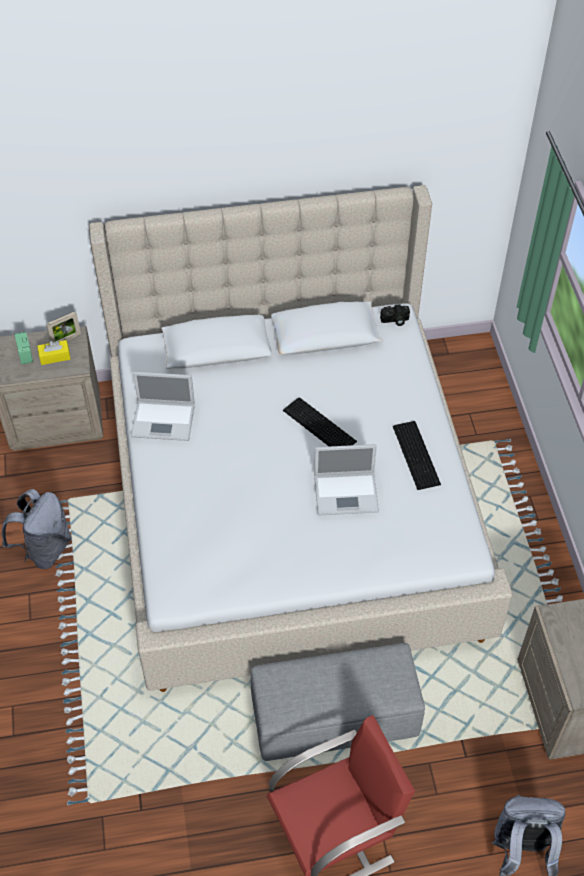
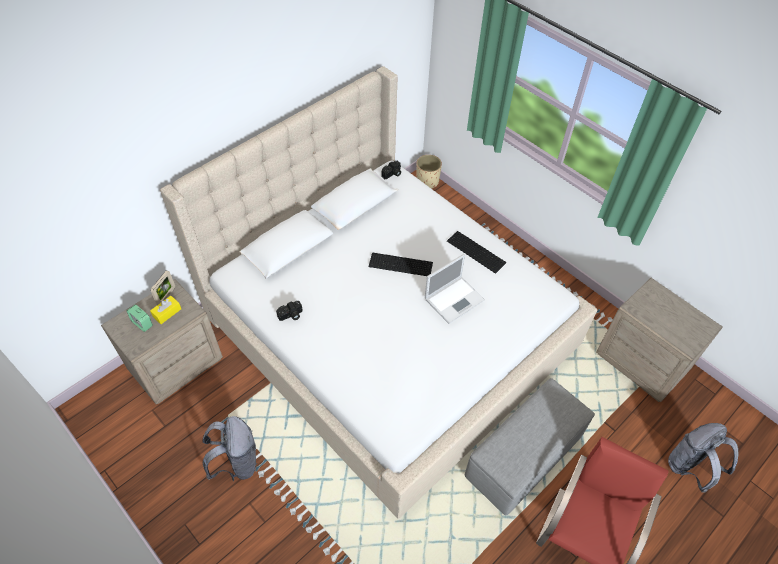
camera: 35 degrees left, 0 degrees up
laptop [131,372,195,441] -> camera [276,301,303,321]
none -> beige planter [416,155,442,188]

